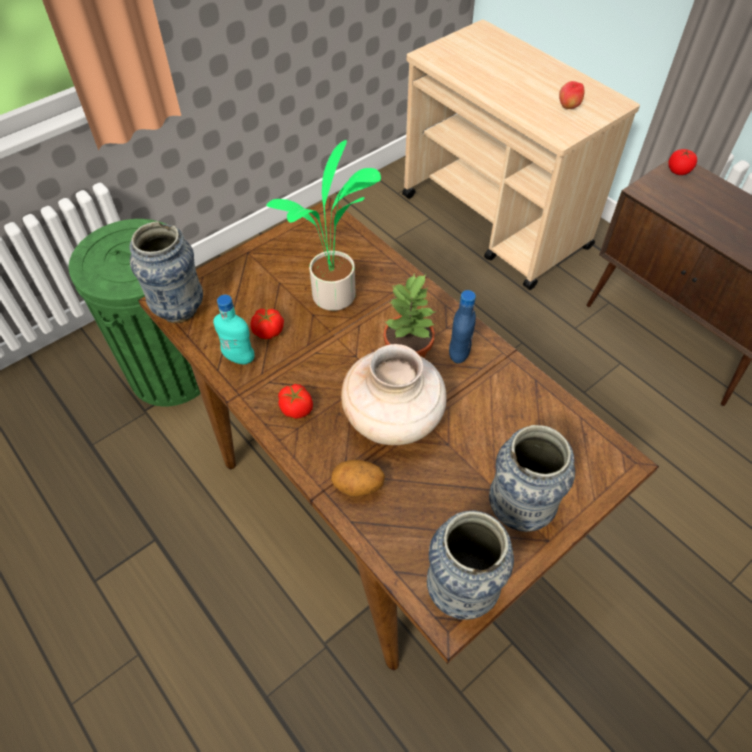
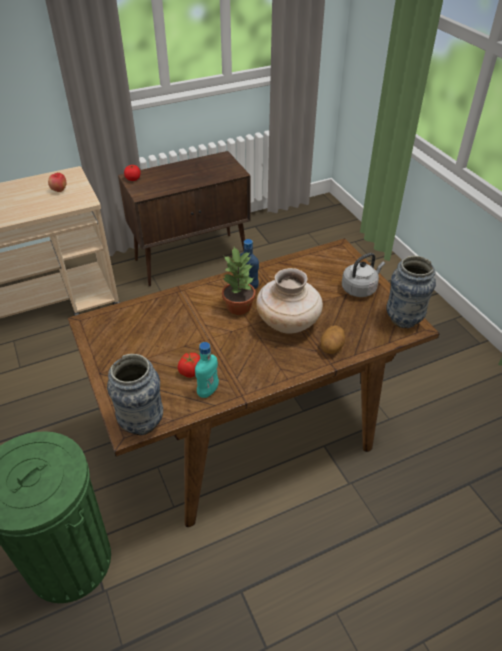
camera: 75 degrees left, 10 degrees down
potted plant [266,140,381,311] -> none
tomato [278,384,313,419] -> none
vase [489,425,575,532] -> grey kettle [342,253,385,297]

